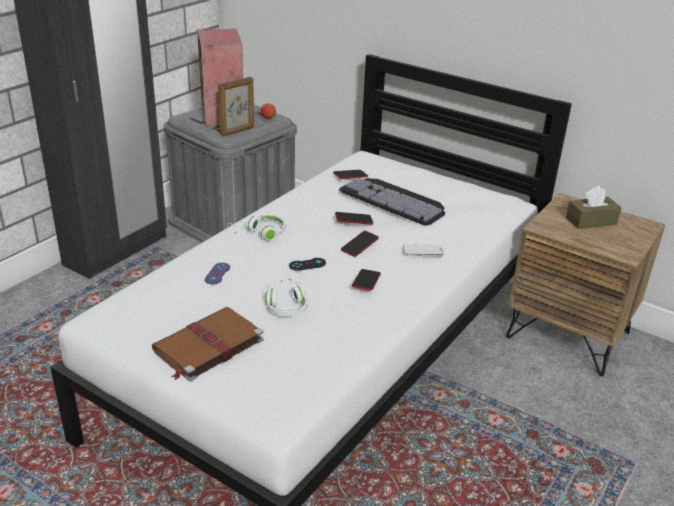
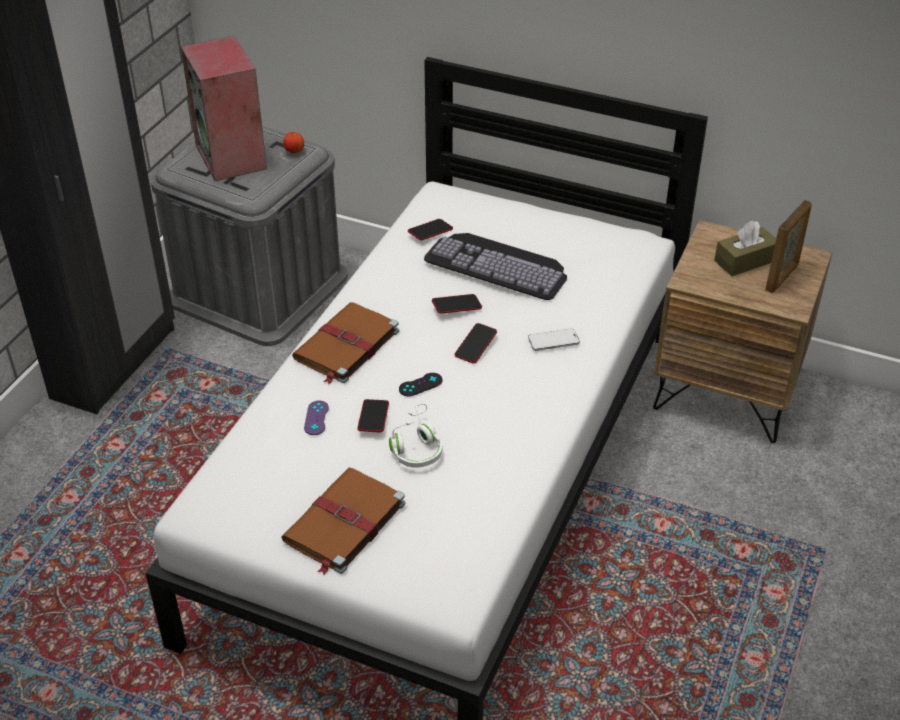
camera: 10 degrees left, 10 degrees up
picture frame [218,77,254,136] -> picture frame moved to [765,200,812,293]
white headphones [227,214,285,240] -> brown book [292,302,399,384]
phone [352,269,381,290] -> phone moved to [357,399,389,432]

